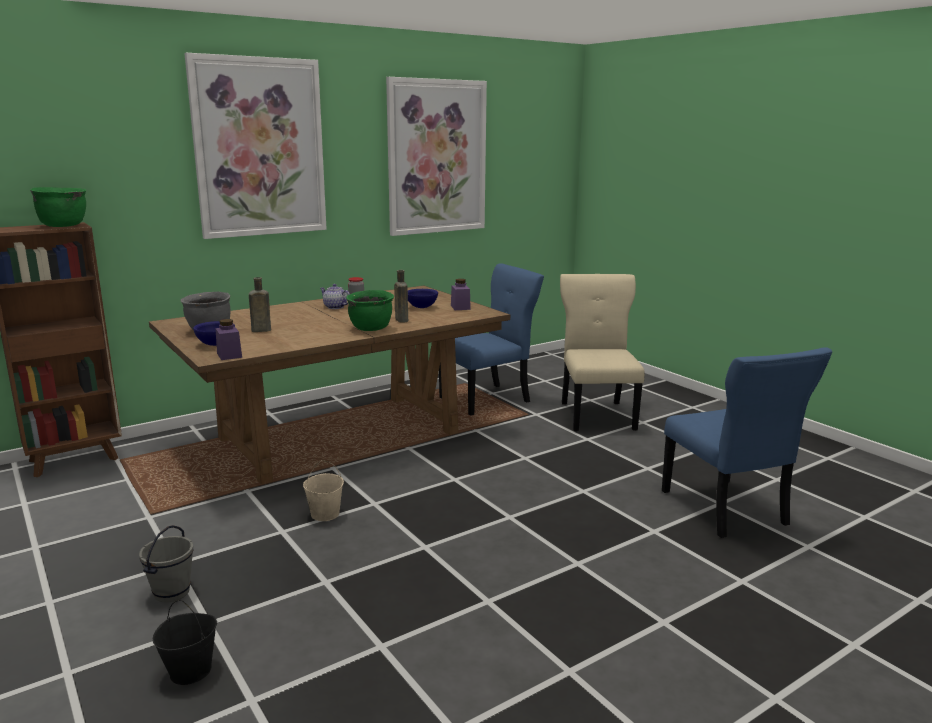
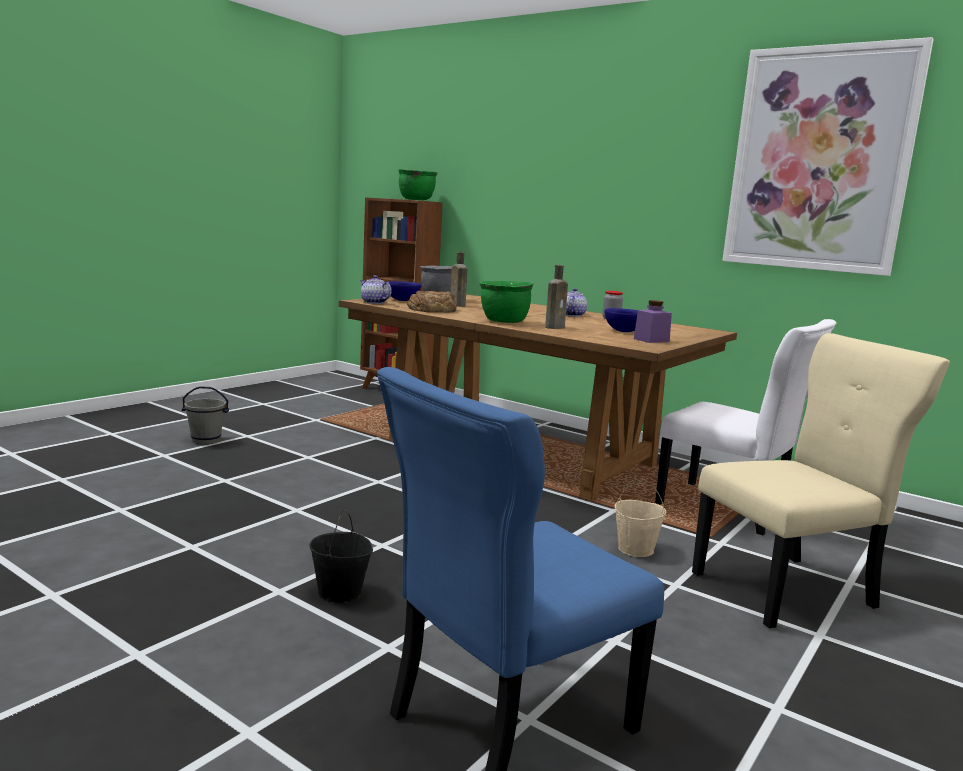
camera: 70 degrees right, 5 degrees down
black bucket [153,600,217,685] -> black bucket moved to [309,510,373,603]
picture [184,53,327,239] -> none
purple jar [215,319,242,360] -> teapot [360,275,392,304]
beige bucket [303,460,344,521] -> beige bucket moved to [615,479,666,557]
blue chair [439,263,544,416] -> white chair [655,319,836,535]
none -> bread [407,291,457,312]

